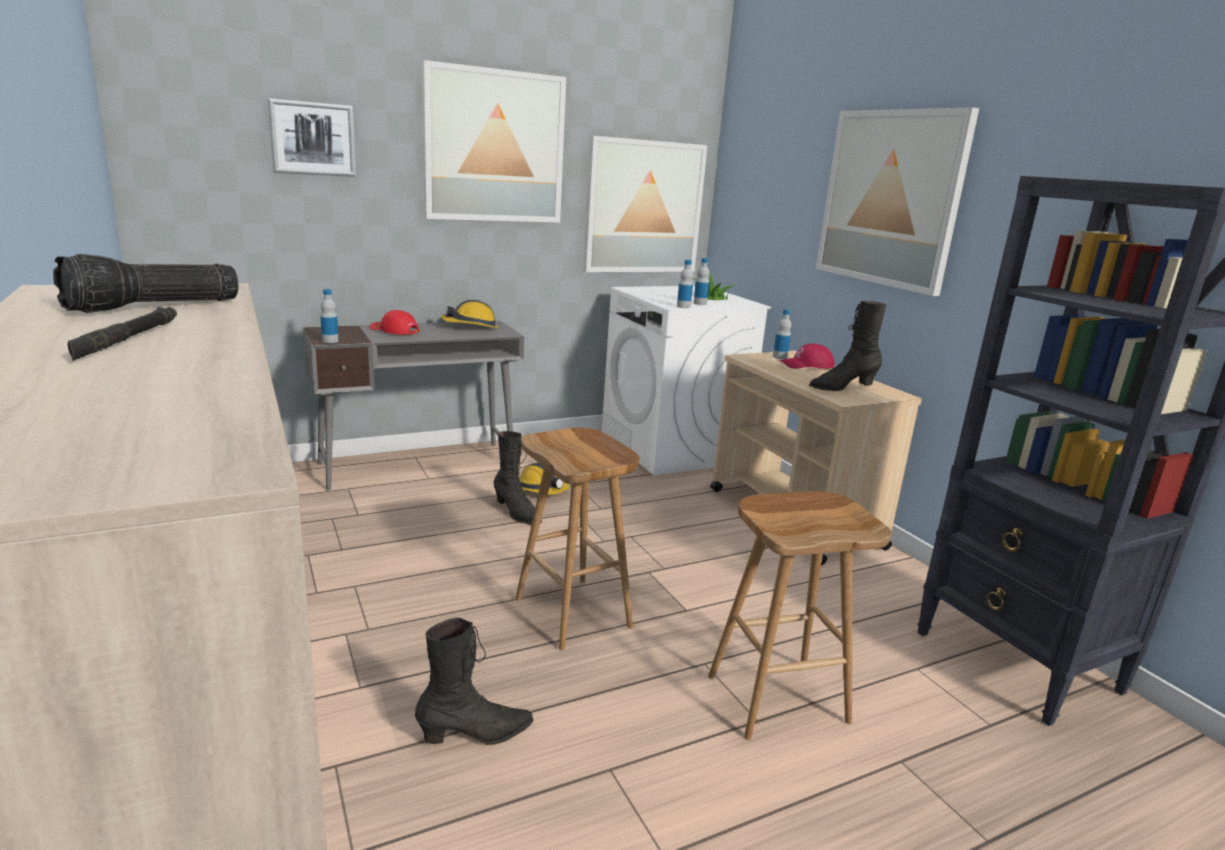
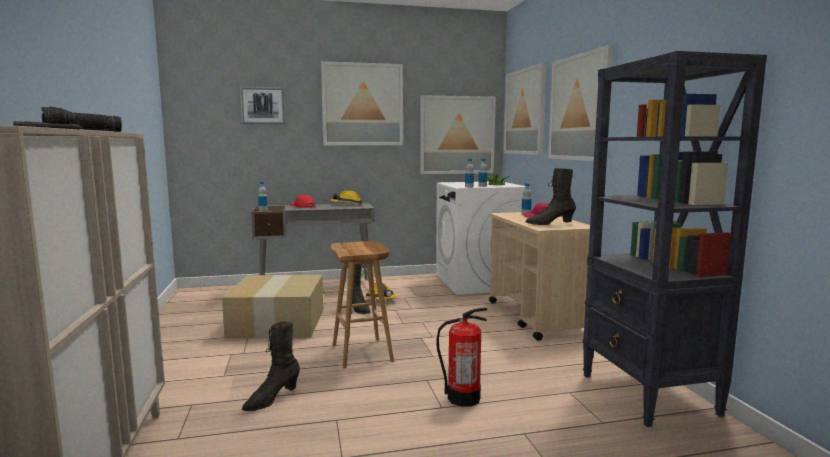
camera: 15 degrees right, 10 degrees down
black boot [415,618,534,745] -> black boot turned 135 degrees clockwise [242,322,300,411]
brown stool [708,491,892,740] -> fire extinguisher [436,308,488,407]
none -> cardboard box [222,275,324,338]
none -> picture [504,63,547,155]

